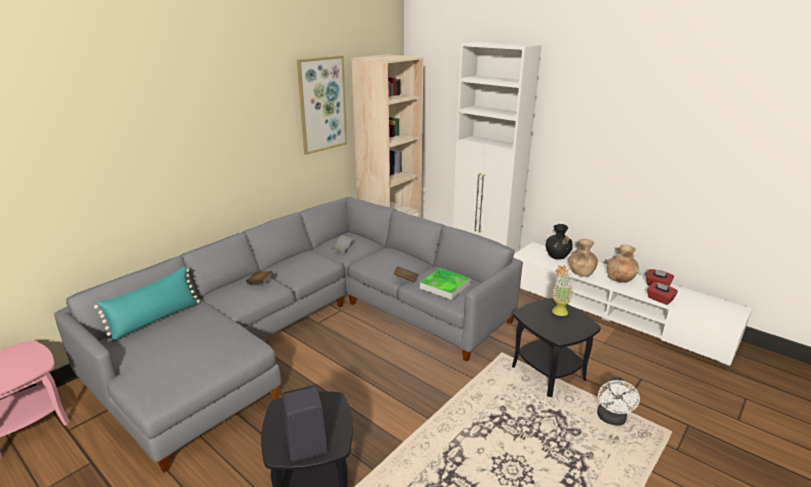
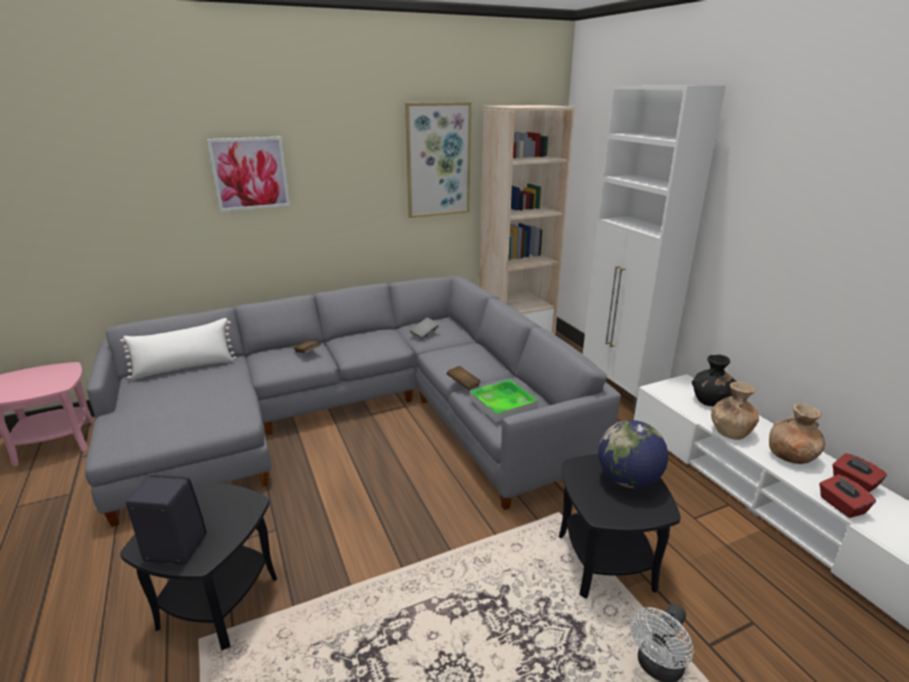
camera: 25 degrees right, 0 degrees up
turquoise pillow [94,266,200,342] -> white pillow [120,318,237,380]
potted plant [552,265,574,316] -> globe [598,420,668,488]
none -> picture [207,137,290,212]

